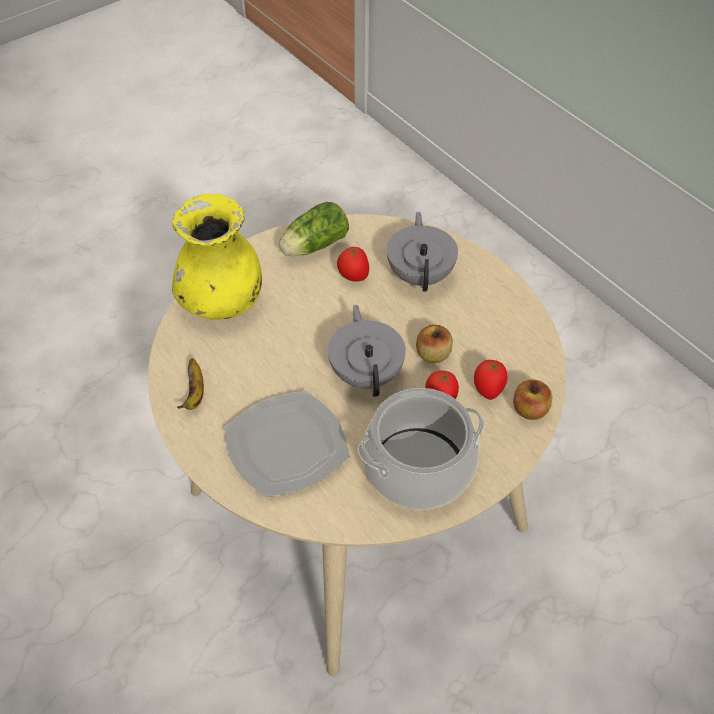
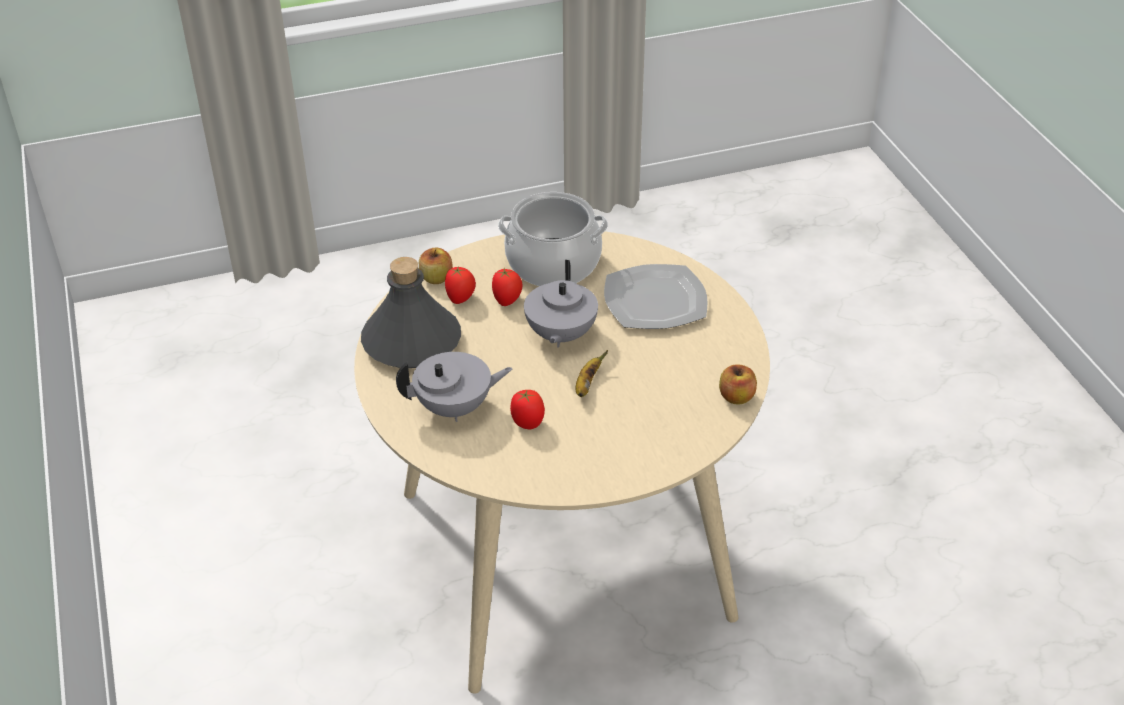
camera: 160 degrees left, 10 degrees down
yellow vase [172,194,262,320] -> none
banana [177,358,204,410] -> banana moved to [576,350,608,397]
lettuce [279,202,349,256] -> none
grey teapot [387,212,458,292] -> grey teapot turned 120 degrees counterclockwise [396,352,512,422]
apple [416,325,453,363] -> apple moved to [719,364,757,405]
none -> grey bottle [361,257,461,368]

